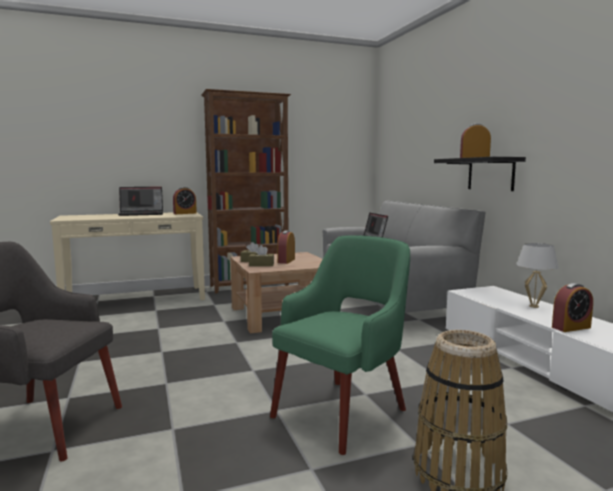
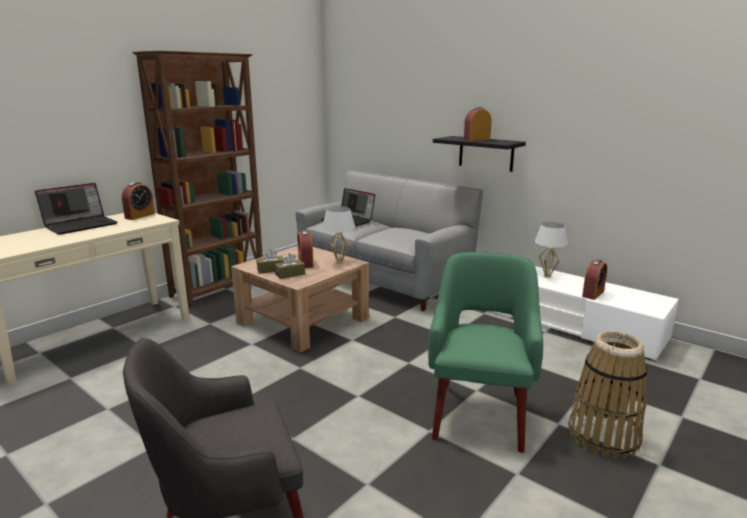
camera: 30 degrees left, 10 degrees up
none -> white table lamp [322,206,355,264]

